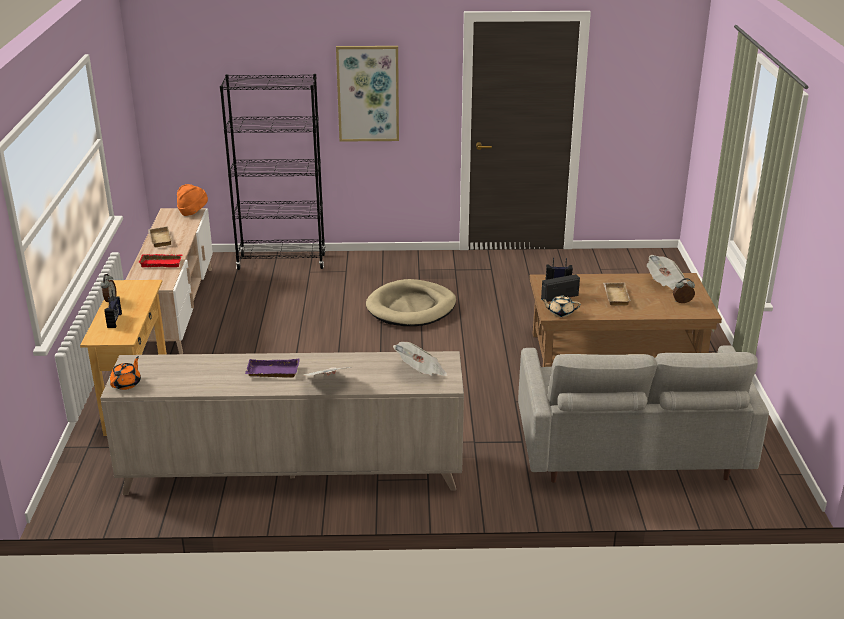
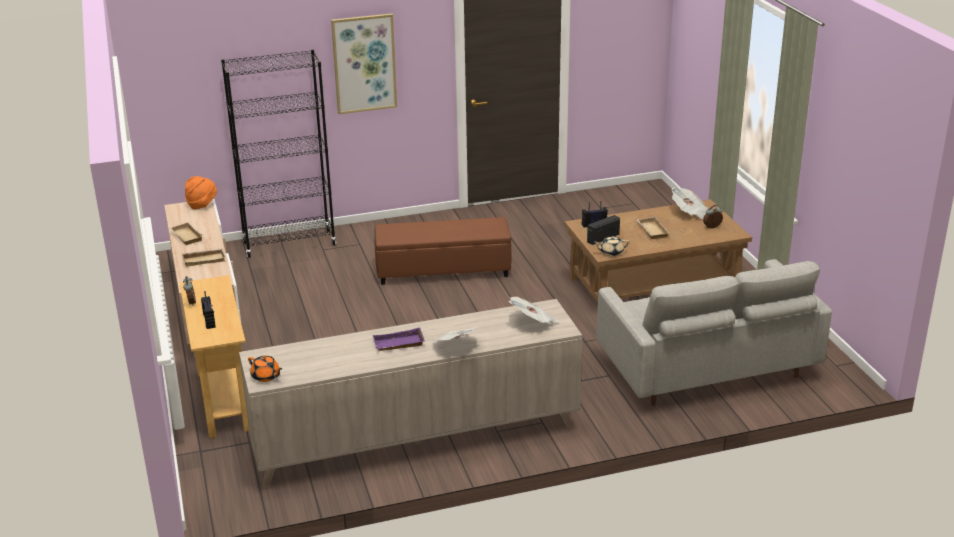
camera: 15 degrees left, 0 degrees up
orange teapot [110,356,141,390] -> orange teapot turned 120 degrees clockwise [248,356,282,382]
red tray [138,254,182,267] -> beige tray [181,248,225,267]
beige dog bed [366,279,456,326] -> brown ottoman [374,217,511,285]

